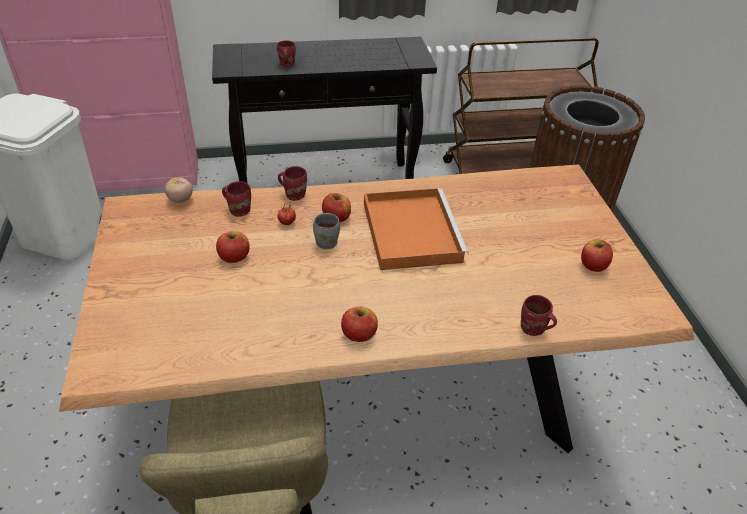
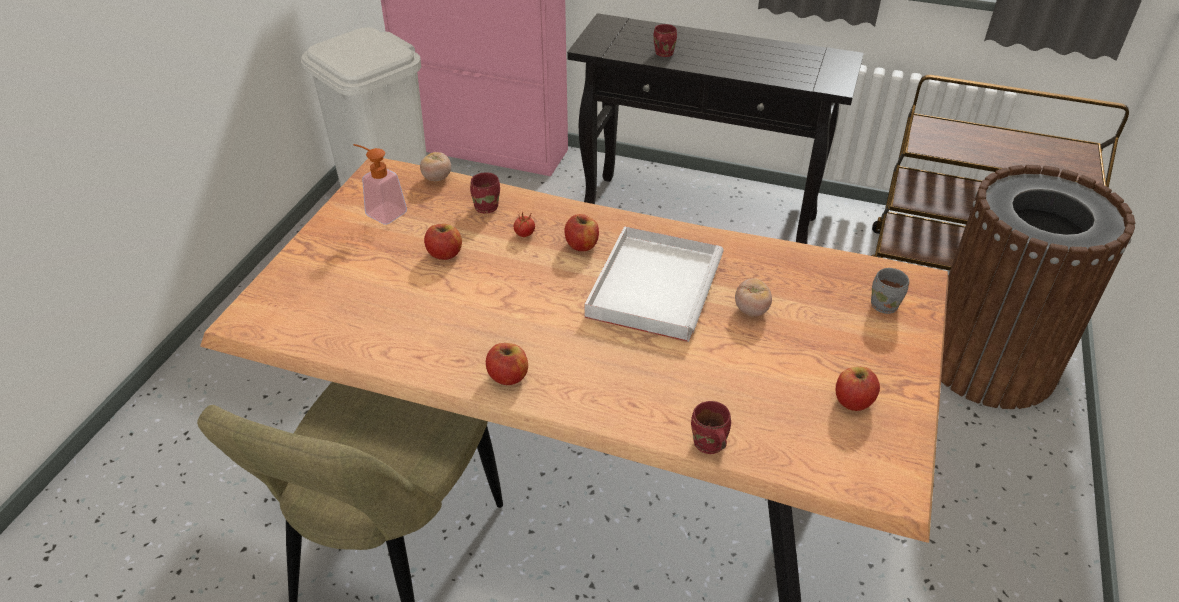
camera: 30 degrees right, 0 degrees up
red mug [278,166,307,201] -> none
grey mug [313,213,340,249] -> grey mug moved to [871,268,909,314]
orange tray [364,188,469,270] -> white tray [585,226,724,342]
none -> soap dispenser [353,144,407,225]
none -> tomato [735,278,772,317]

